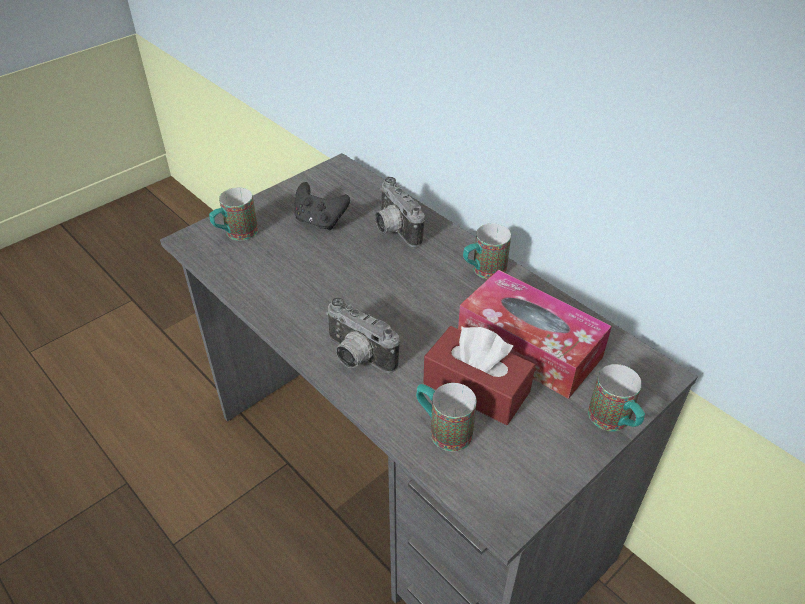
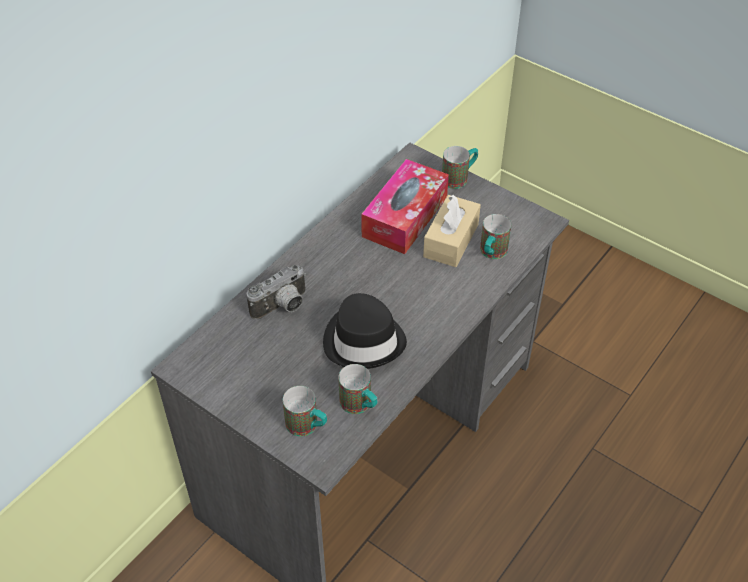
camera: 100 degrees left, 5 degrees up
black game controller [294,182,350,230] -> none
camera [325,297,400,373] -> none
red tissue box [423,326,535,425] -> beige tissue box [423,195,481,267]
mug [463,223,511,279] -> mug moved to [338,364,377,414]
none -> black hat [323,293,407,369]

